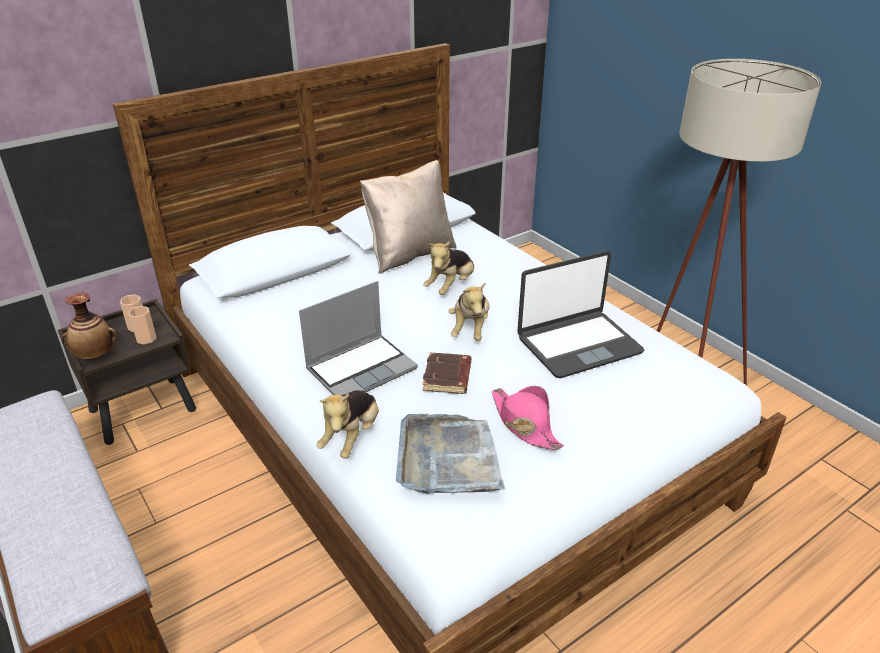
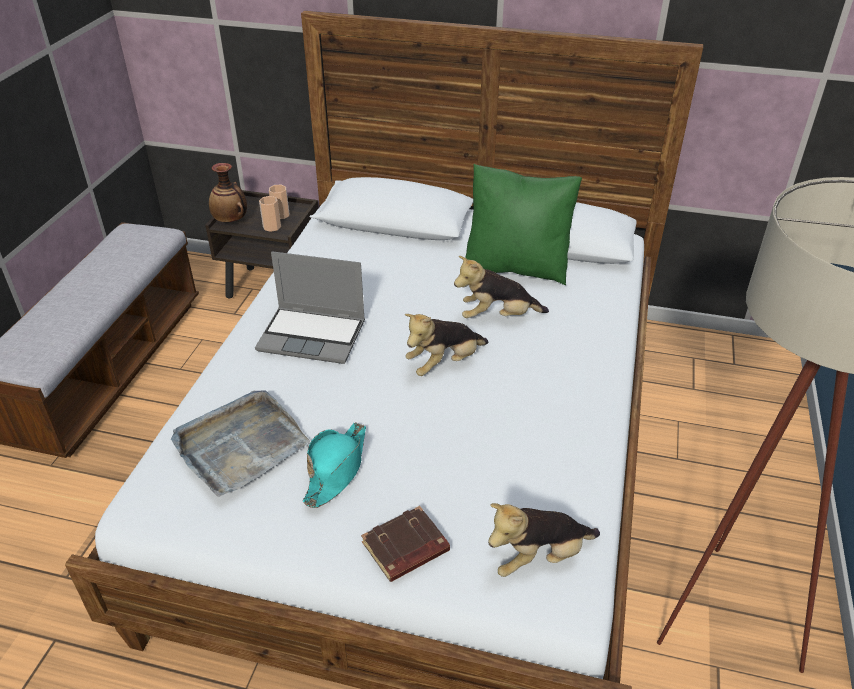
camera: 50 degrees right, 5 degrees up
plush toy [316,390,379,459] -> plush toy moved to [488,503,600,577]
beige pillow [360,160,457,274] -> green pillow [465,164,582,285]
brown book [422,352,471,394] -> brown book moved to [361,506,450,582]
pink hat [492,386,564,450] -> turquoise hat [303,422,366,508]
laptop [517,251,644,378] -> none

